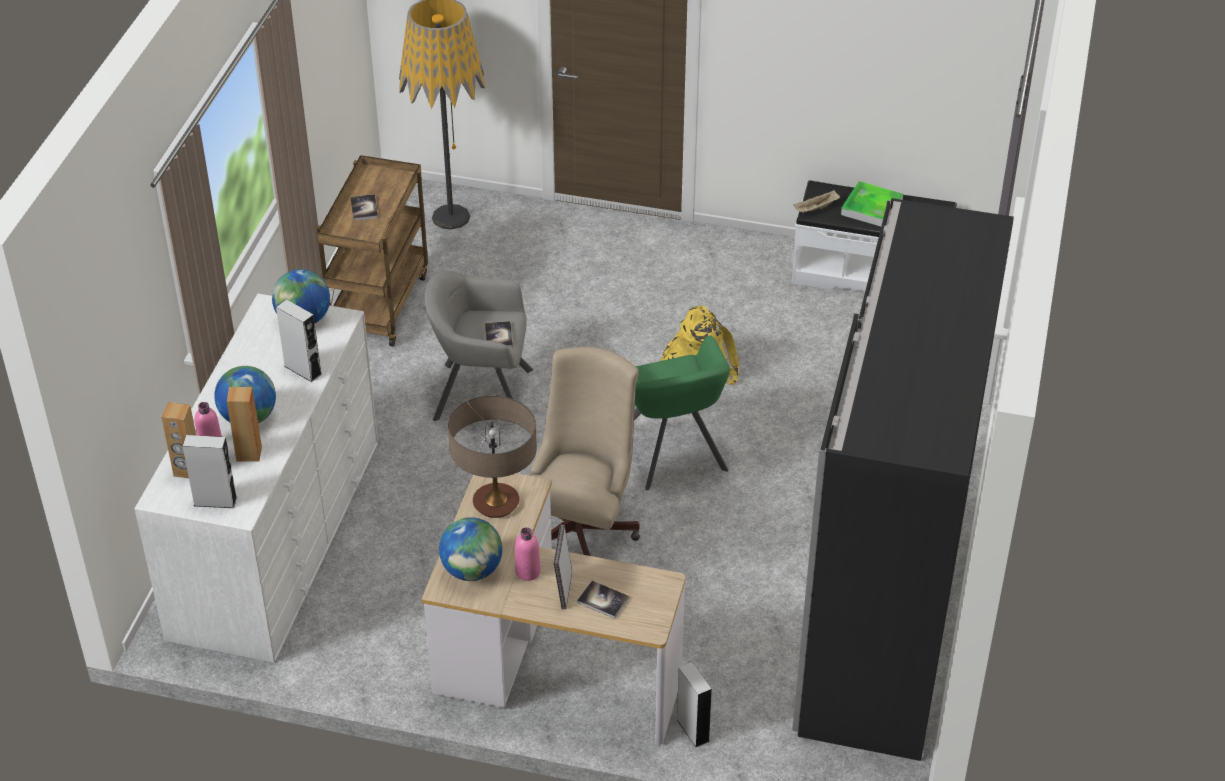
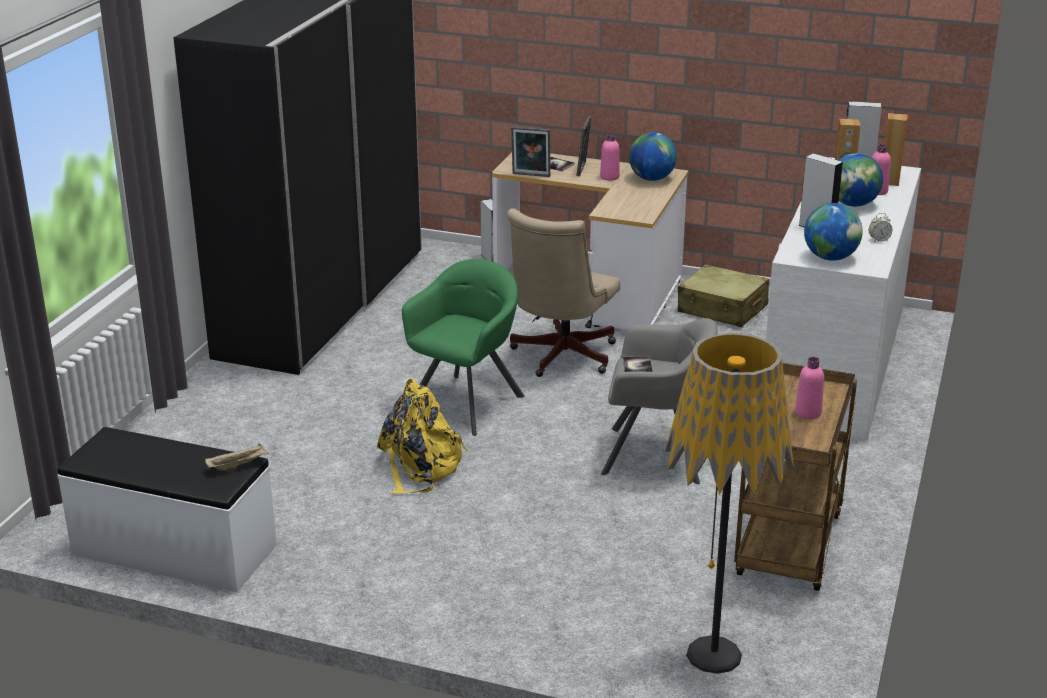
camera: 175 degrees left, 15 degrees down
book [350,194,378,221] -> pink bottle [795,357,824,419]
table lamp [448,395,537,518] -> none
green armchair [634,336,730,490] -> green armchair turned 45 degrees clockwise [402,259,525,436]
tray [841,181,903,227] -> none
none -> picture frame [511,126,550,177]
none -> beige suitcase [678,264,769,327]
none -> alarm clock [869,213,892,242]

